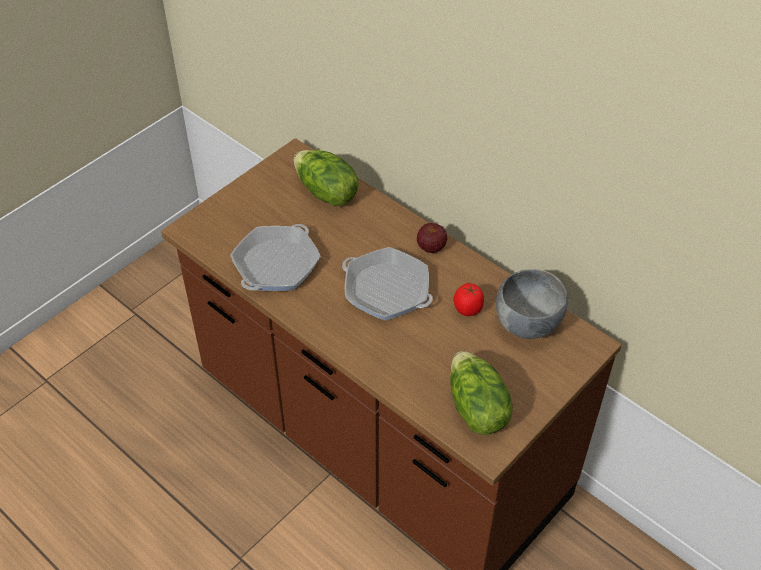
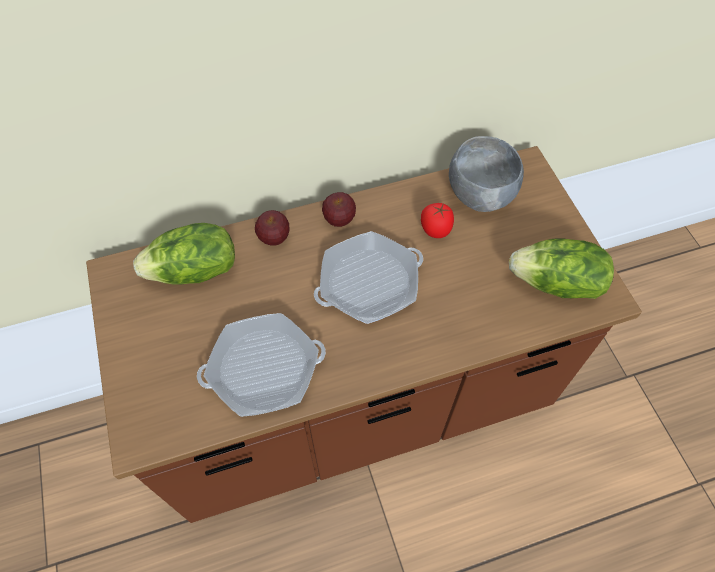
camera: 60 degrees left, 10 degrees up
frying pan [230,224,321,291] -> frying pan turned 75 degrees counterclockwise [197,313,326,417]
none -> apple [255,210,289,246]

